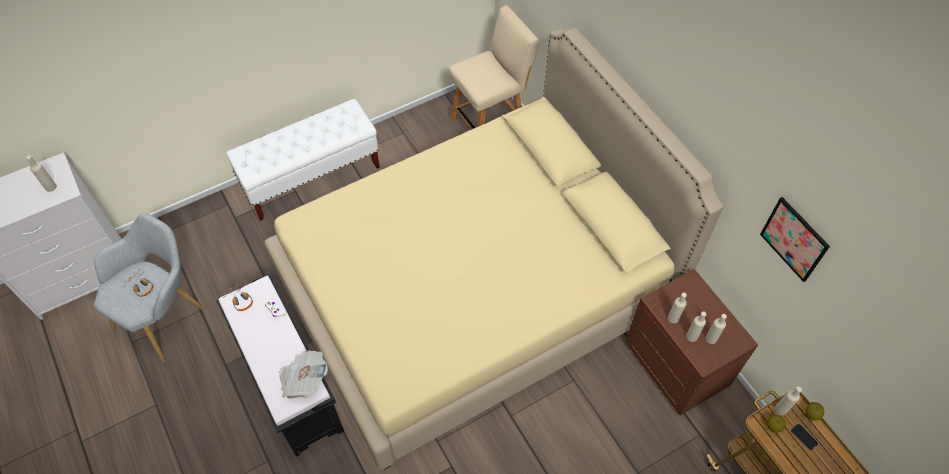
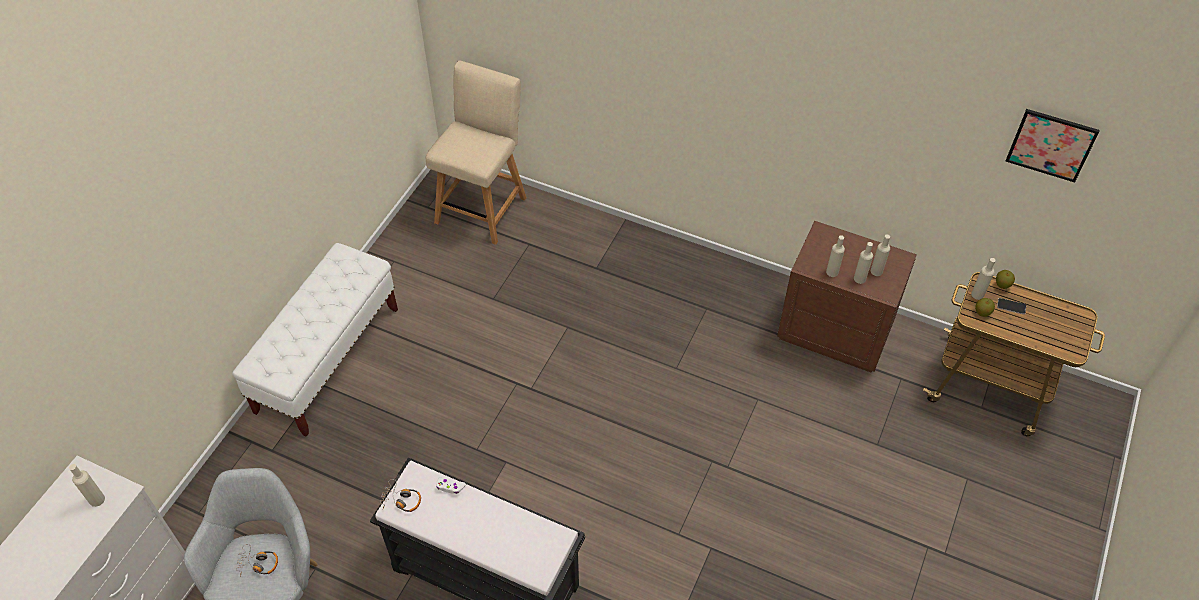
camera: 35 degrees left, 5 degrees down
beige bed [265,28,723,470] -> none
newspaper [279,350,328,399] -> none
picture [760,197,830,282] -> picture moved to [1005,109,1100,182]

